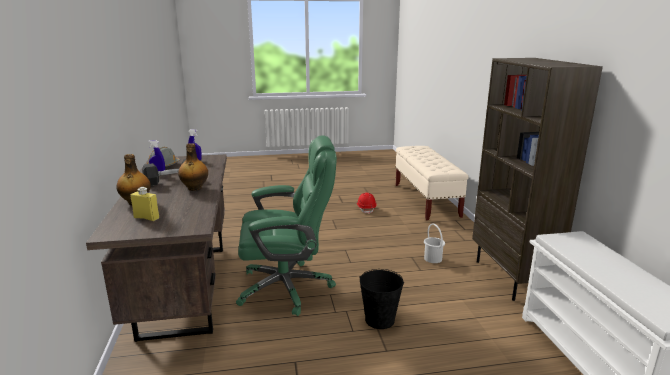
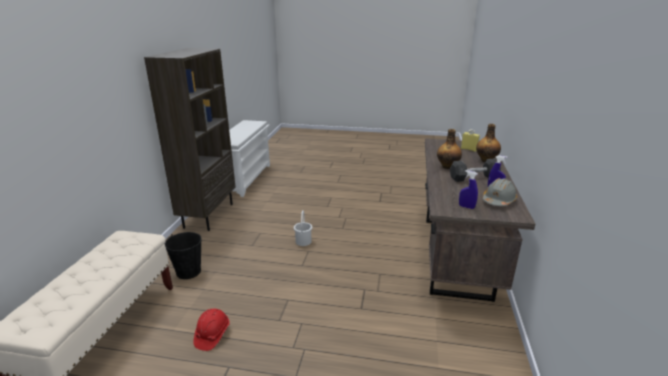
camera: 160 degrees left, 5 degrees up
green office chair [236,135,337,316] -> none
black bucket [359,269,404,329] -> black bucket moved to [165,232,202,279]
white bucket [424,223,445,263] -> white bucket moved to [294,210,312,246]

